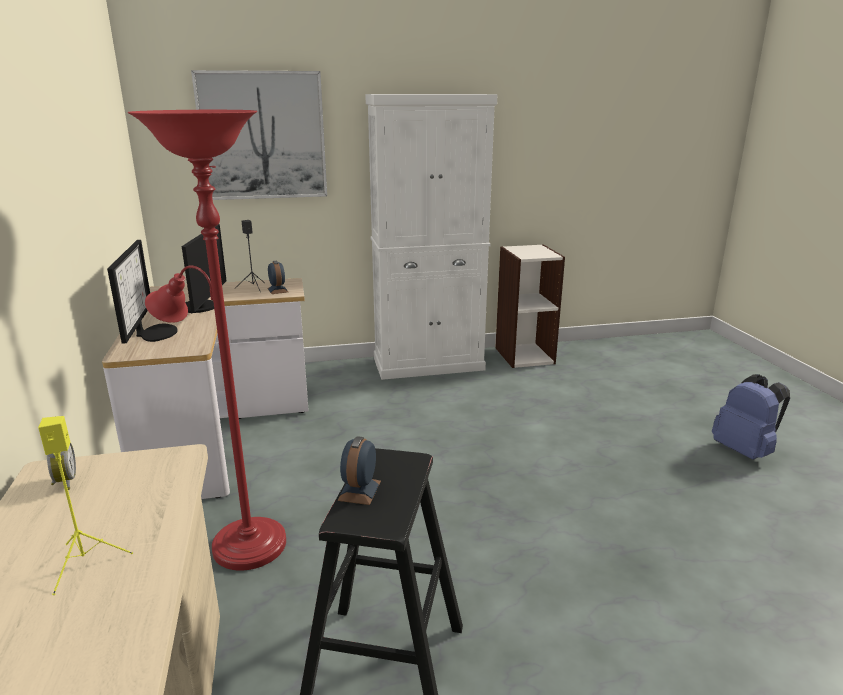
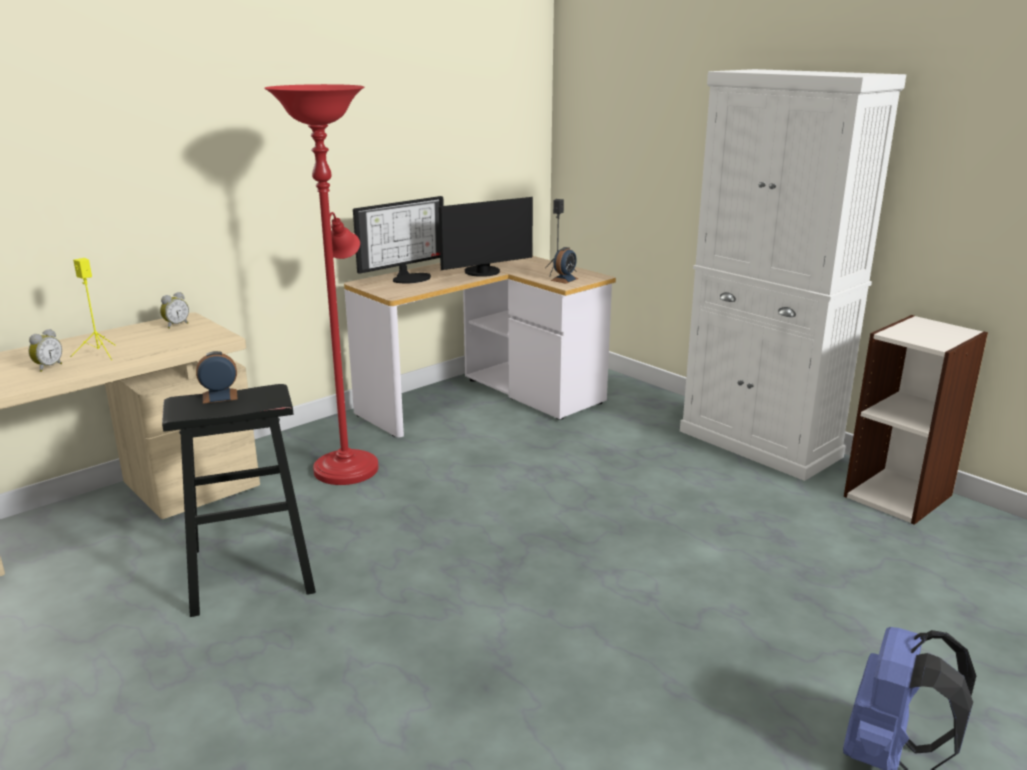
camera: 60 degrees right, 0 degrees up
picture [191,70,327,200] -> none
none -> alarm clock [29,329,62,372]

